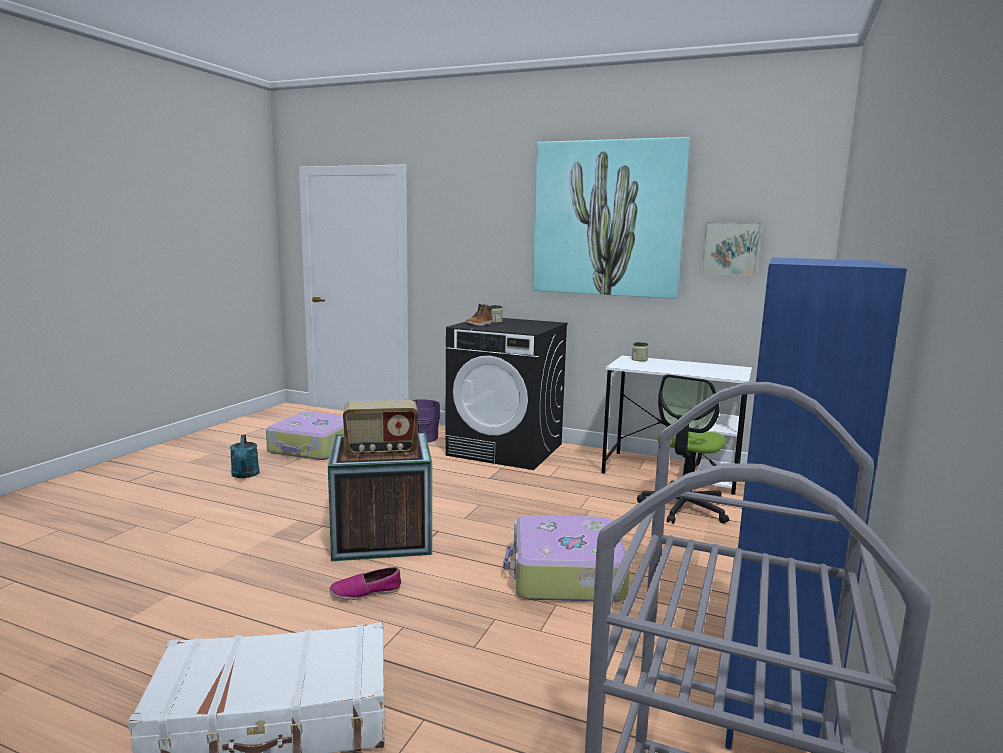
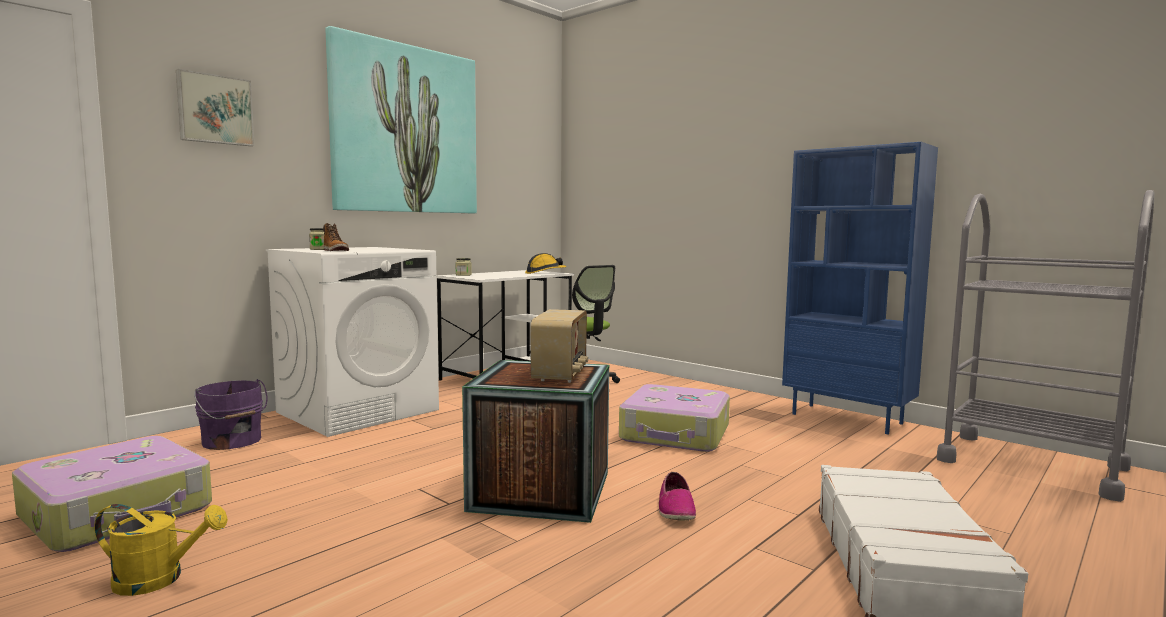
camera: 70 degrees left, 5 degrees down
turquoise watering can [230,435,259,478] -> yellow watering can [94,504,228,596]
black washing machine [445,318,568,470] -> white washing machine [266,247,439,437]
picture [701,222,761,276] -> picture moved to [176,69,254,146]
none -> hard hat [525,253,566,274]

